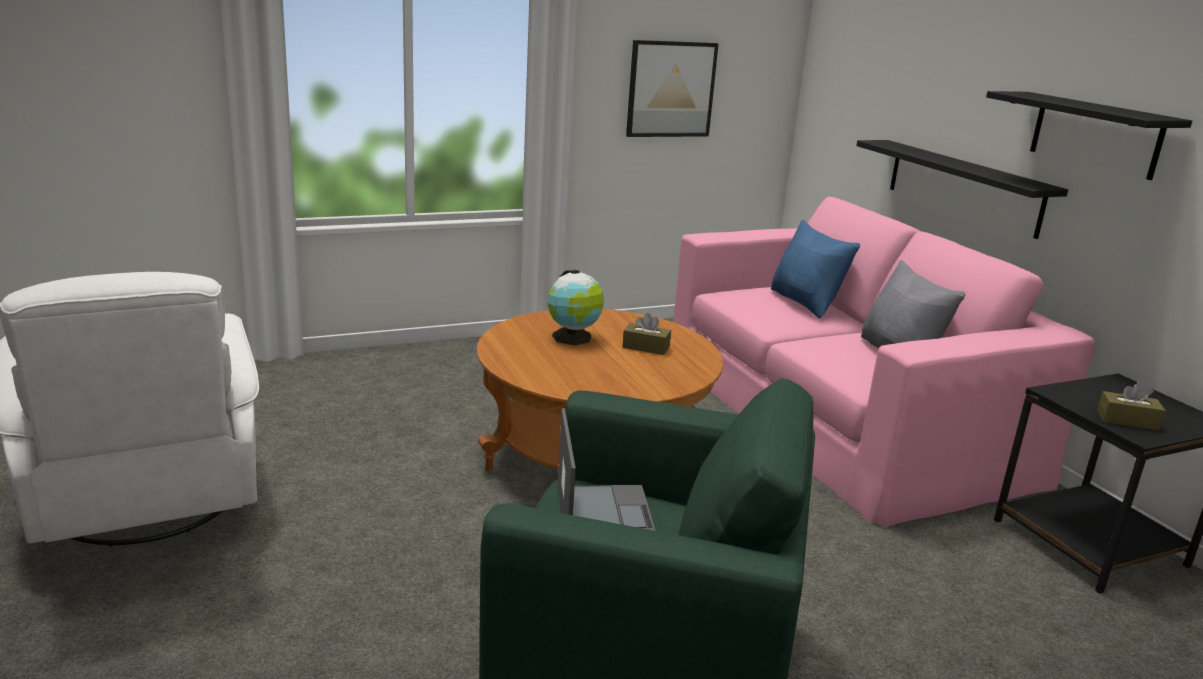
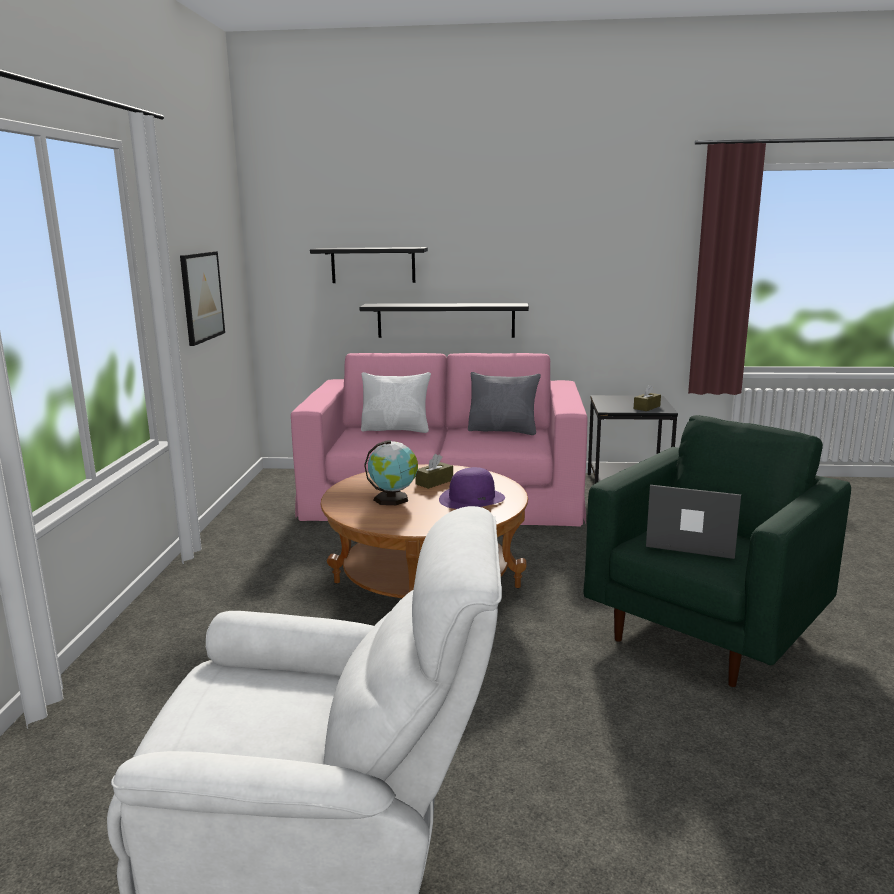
camera: 60 degrees left, 5 degrees down
blue pillow [771,220,860,318] -> white pillow [361,372,431,433]
black shelf [986,91,1192,180] -> black shelf moved to [310,247,428,283]
none -> purple hat [439,467,505,509]

